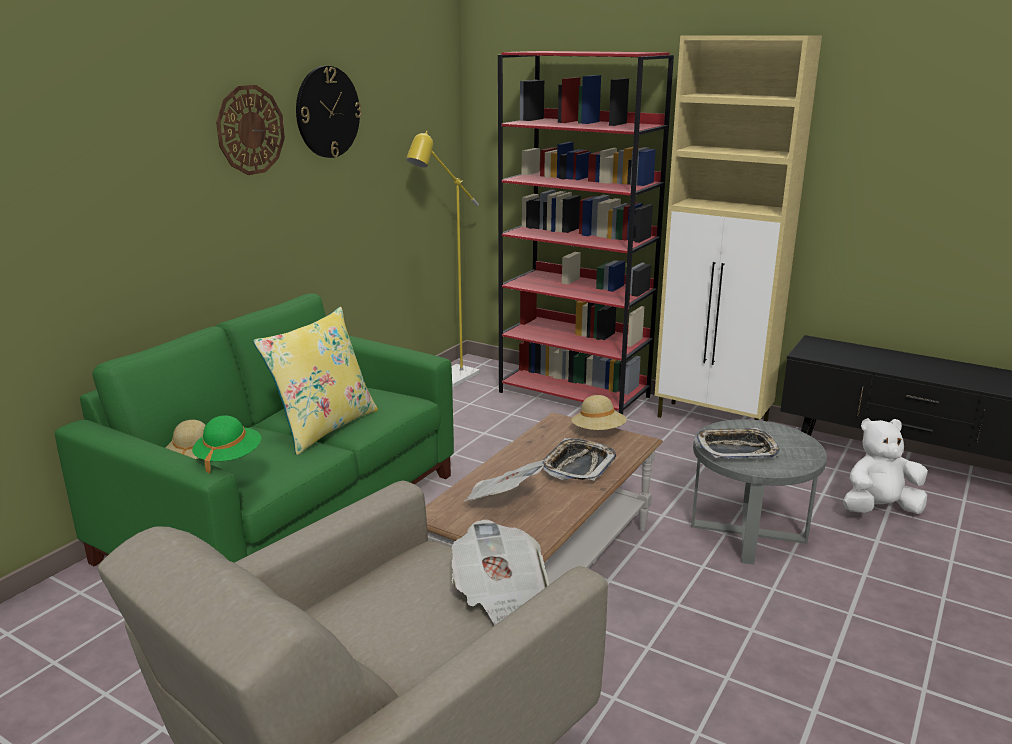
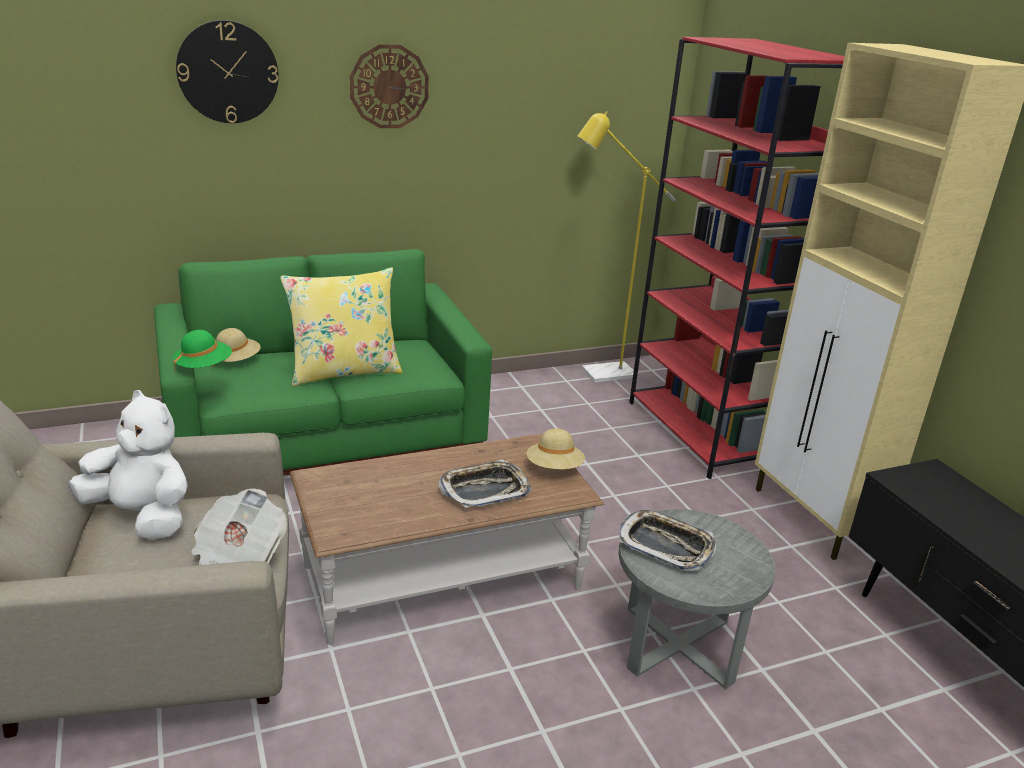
camera: 35 degrees right, 5 degrees up
wall clock [296,66,362,158] -> wall clock moved to [176,20,279,123]
newspaper [463,460,544,502] -> none
white plush toy [843,418,928,514] -> white plush toy moved to [68,390,188,540]

